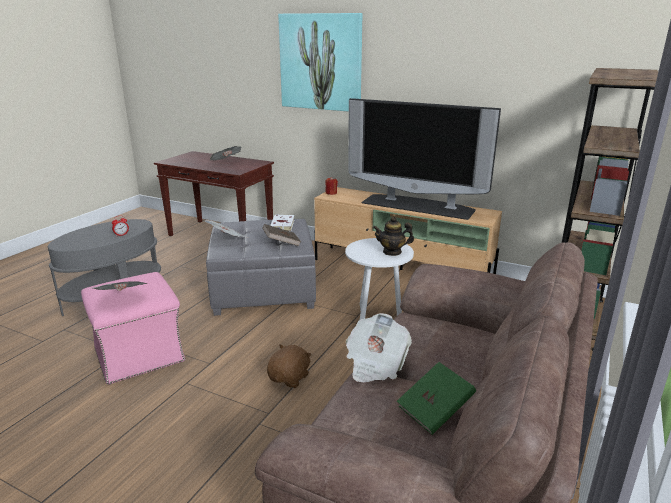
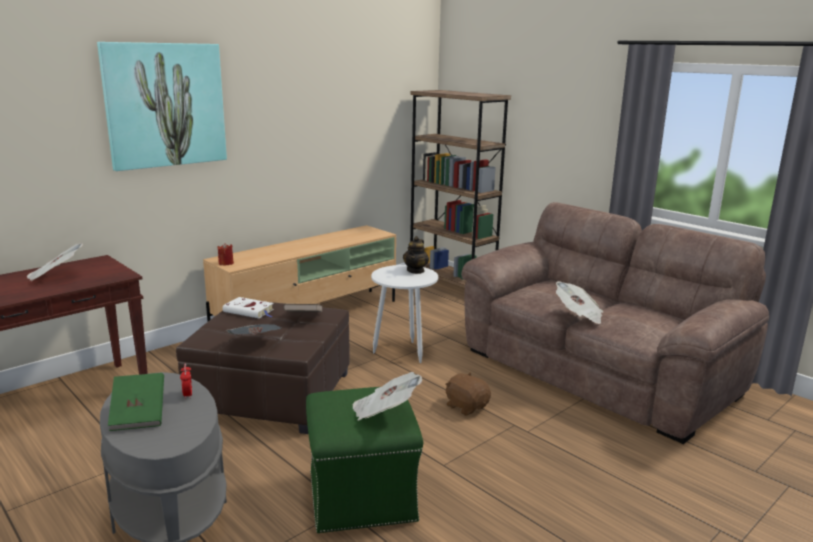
camera: 70 degrees left, 5 degrees down
pink ottoman [81,272,185,384] -> green ottoman [306,387,423,533]
grey ottoman [206,219,316,316] -> brown ottoman [176,302,349,434]
television [348,98,501,220] -> none
green book [397,362,476,435] -> green book moved to [108,373,164,431]

